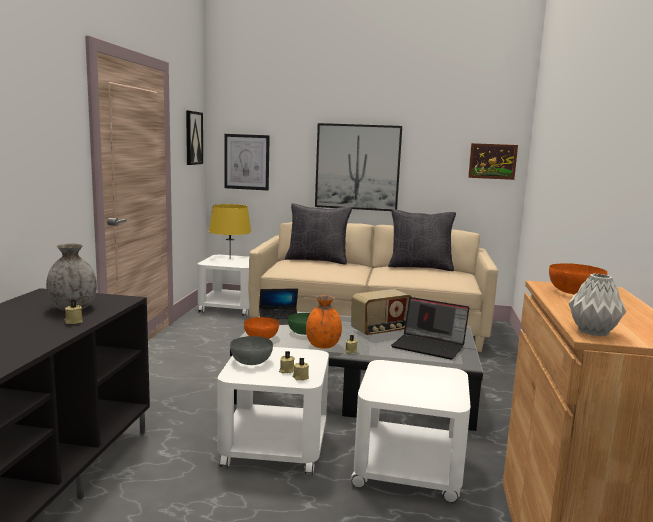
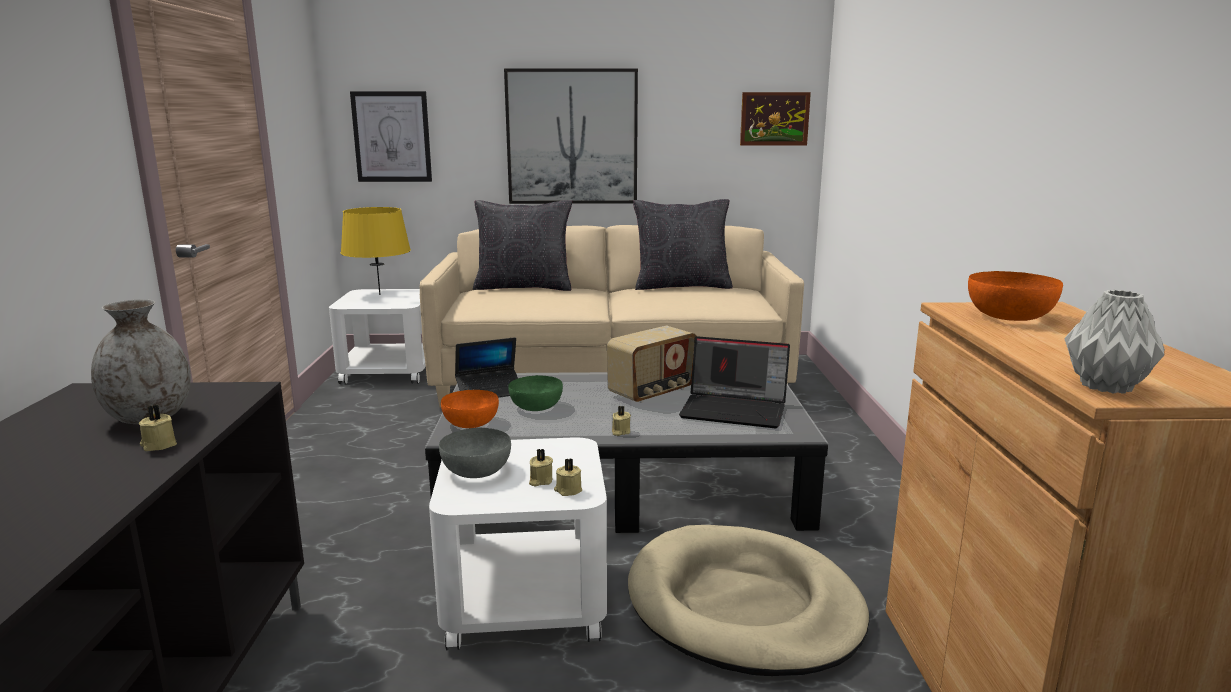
camera: 10 degrees left, 5 degrees up
picture [186,111,203,165] -> none
orange vase [306,295,342,349] -> none
white side table [350,360,471,502] -> beige dog bed [628,525,870,676]

